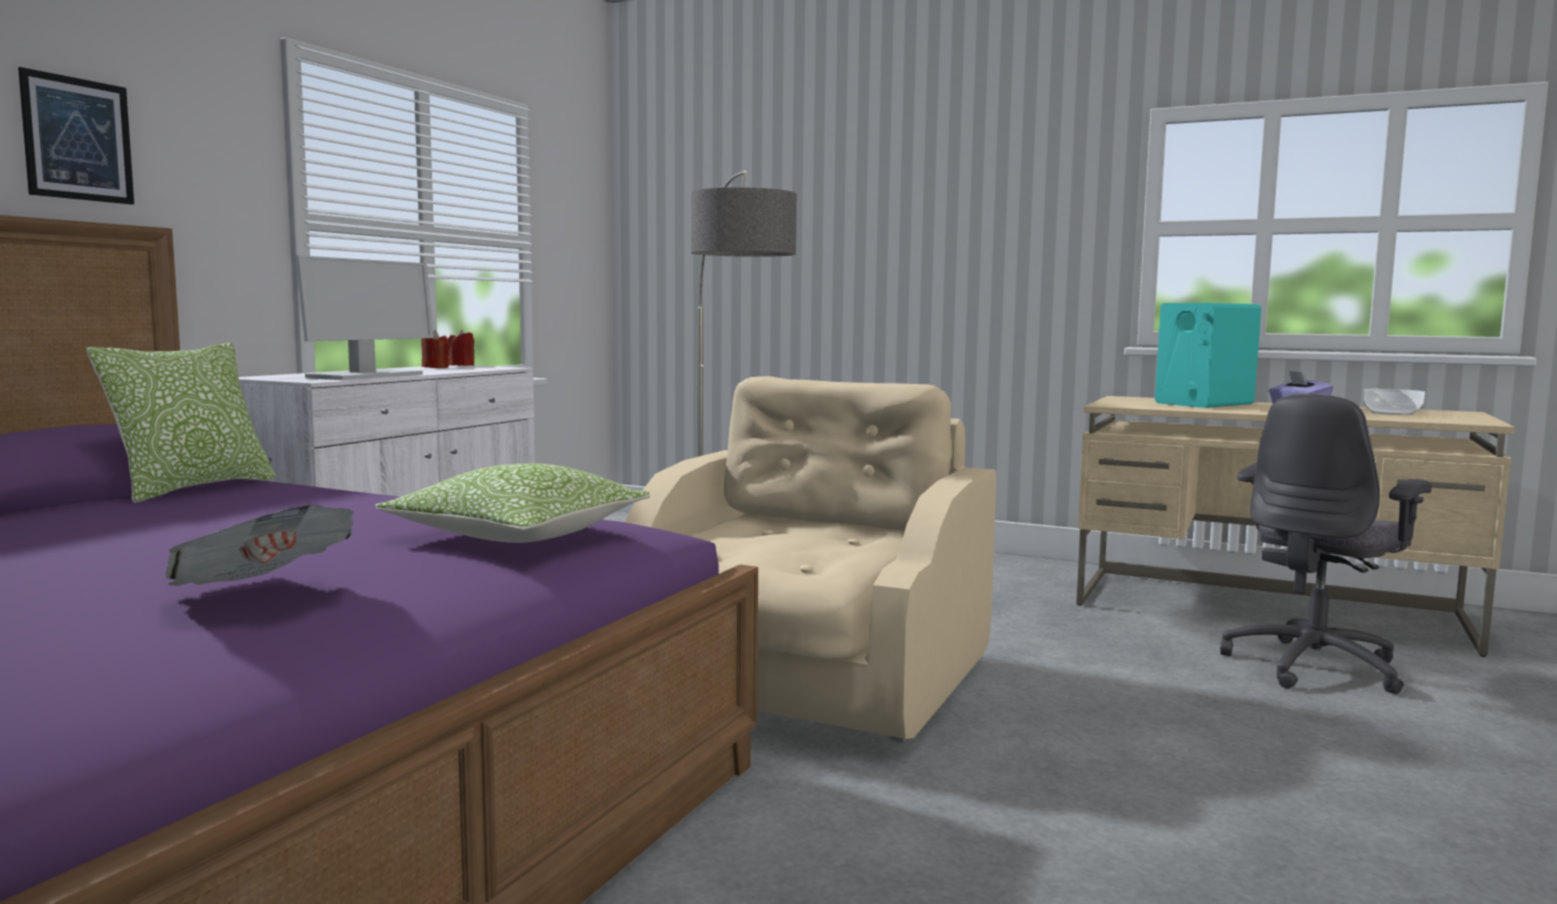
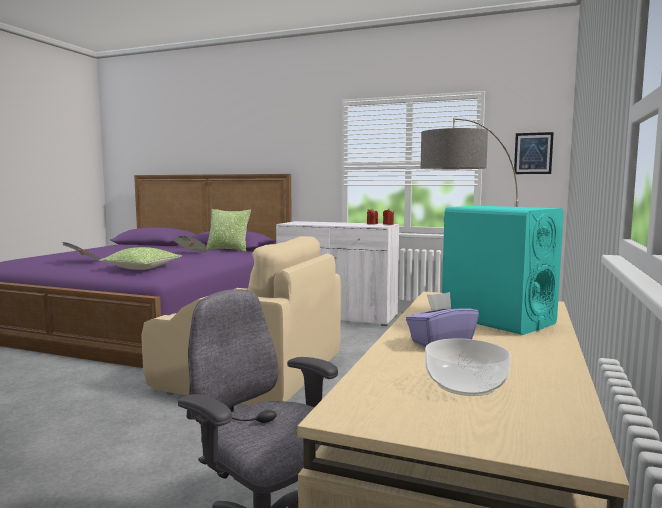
camera: 85 degrees right, 0 degrees up
picture [18,67,134,205] -> picture moved to [514,132,554,174]
monitor [296,255,434,380] -> none
none -> newspaper [172,236,206,252]

